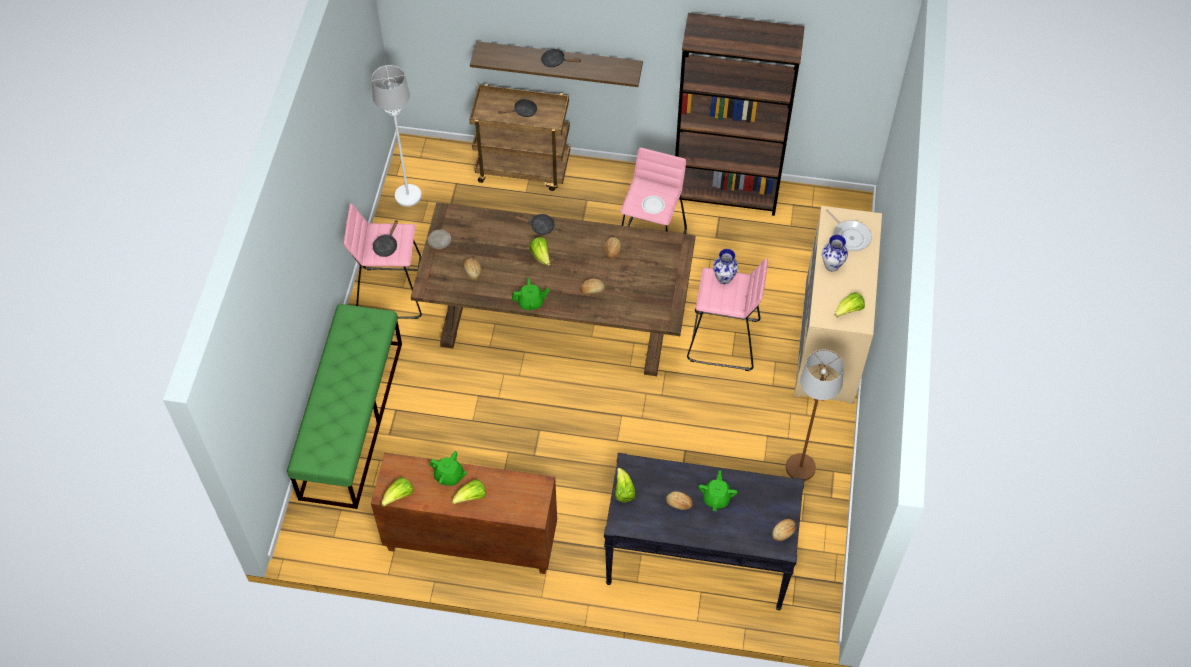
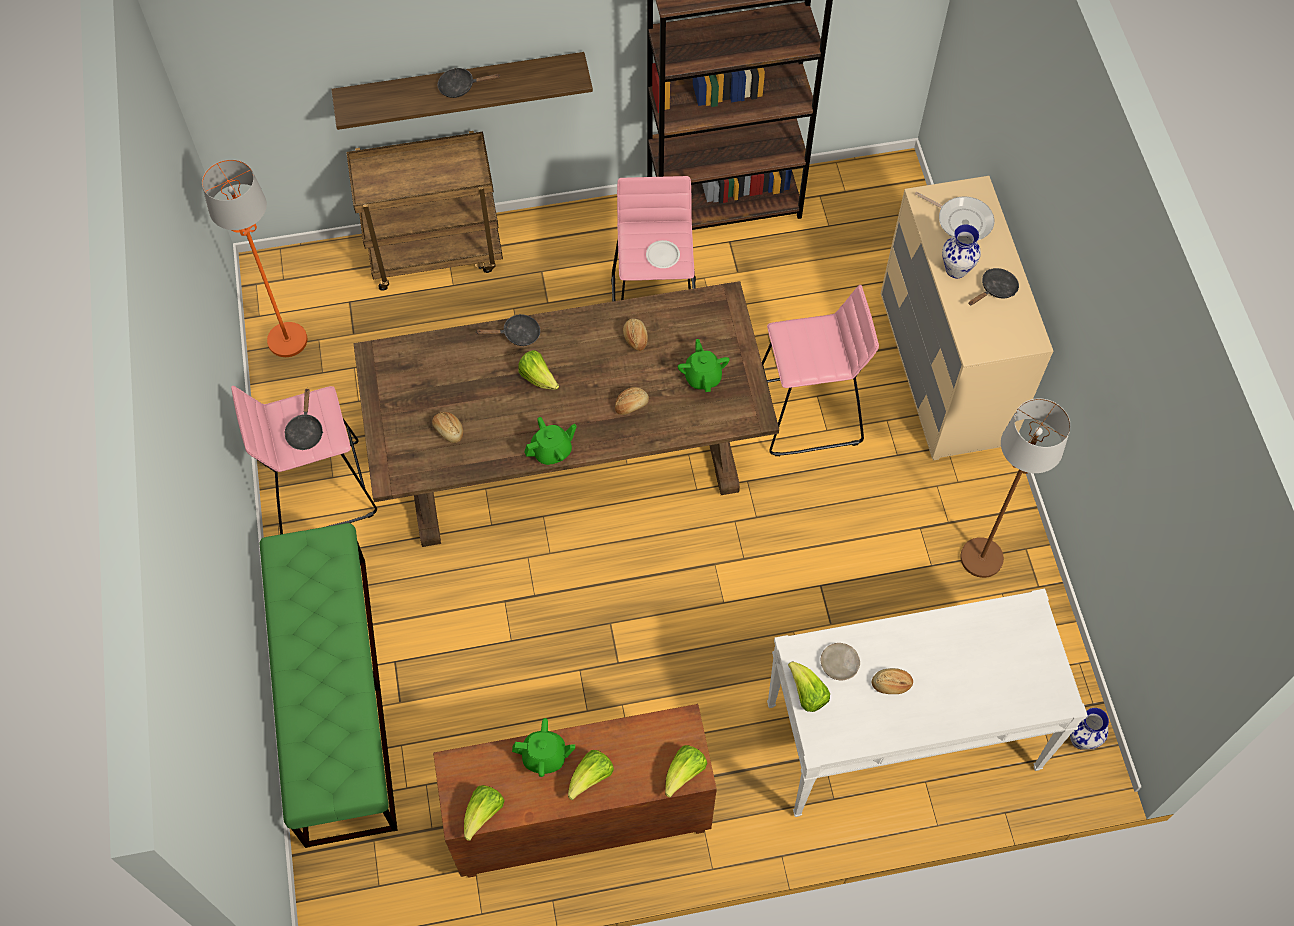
camera: 20 degrees left, 5 degrees up
white floor lamp [372,65,421,207] -> orange floor lamp [202,159,307,357]
beige plate [428,230,451,249] -> beige plate moved to [821,643,860,680]
black frying pan [499,99,537,117] -> black frying pan moved to [969,268,1019,306]
black console table [604,453,805,610] -> white console table [767,589,1088,817]
green teapot [699,470,738,511] -> green teapot moved to [678,339,729,392]
vase [713,249,738,284] -> vase moved to [1070,708,1109,750]
bread [772,519,796,541] -> none
lettuce [835,292,865,317] -> lettuce moved to [665,745,707,798]

